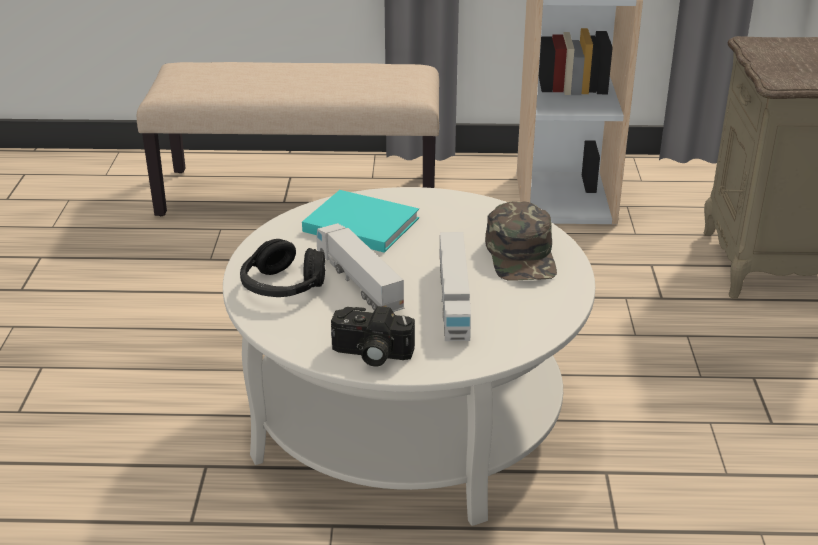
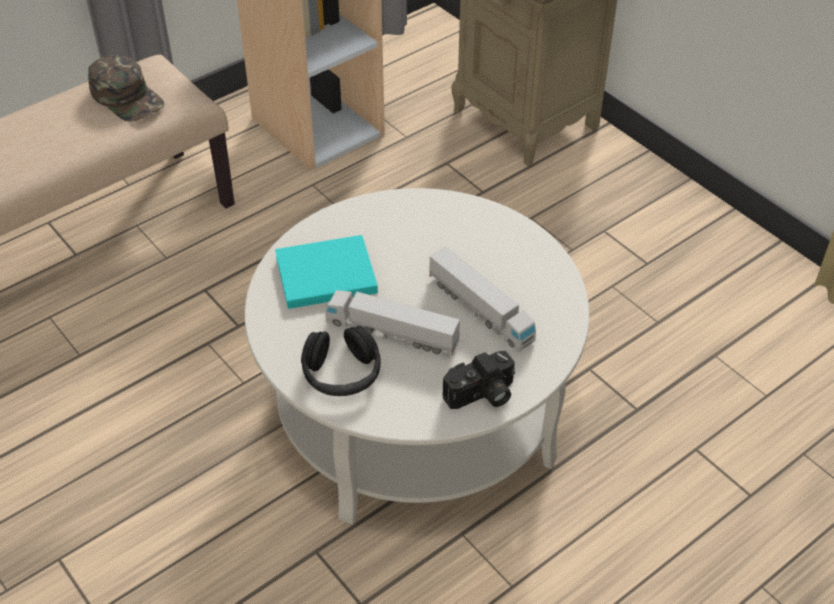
camera: 40 degrees left, 15 degrees up
green cap [485,201,557,281] -> green cap moved to [88,55,164,122]

